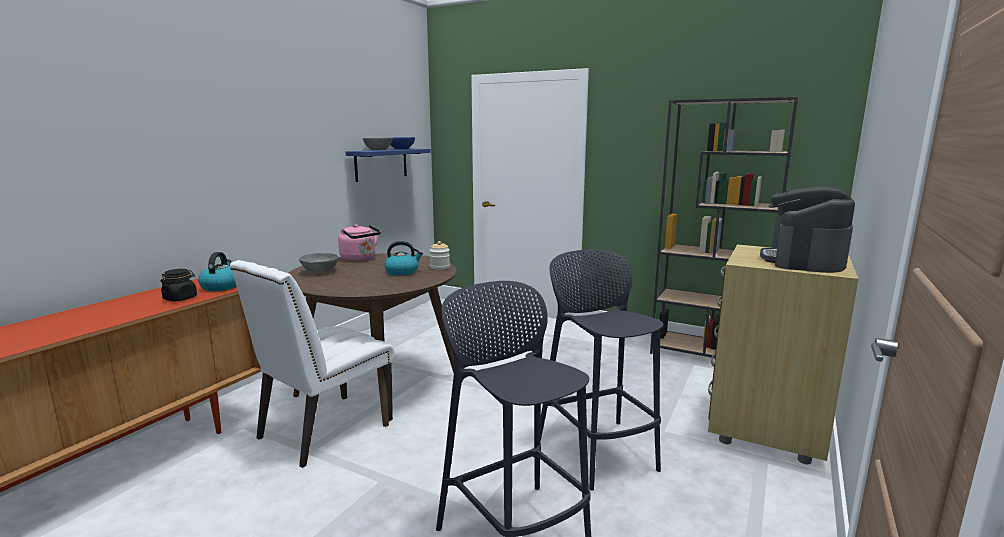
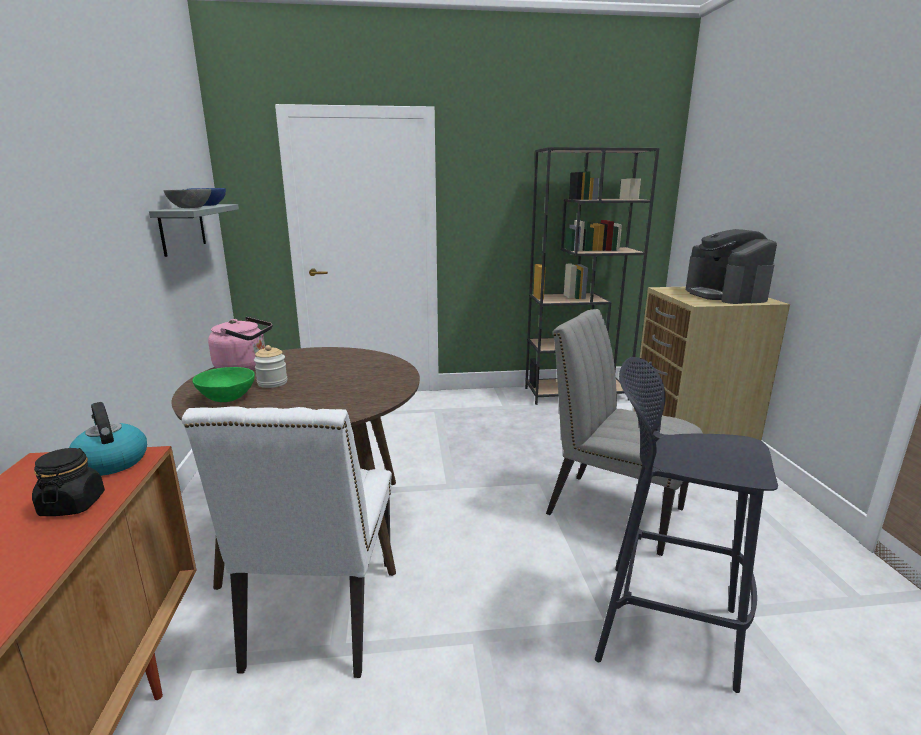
camera: 35 degrees left, 5 degrees up
grey bowl [299,253,339,274] -> green bowl [192,367,255,402]
blue shelf [346,149,431,182] -> grey shelf [149,204,239,257]
kettle [384,241,423,276] -> none
jar [429,241,450,270] -> jar moved to [254,345,288,388]
grey stool [540,249,663,490] -> grey chair [546,309,703,556]

